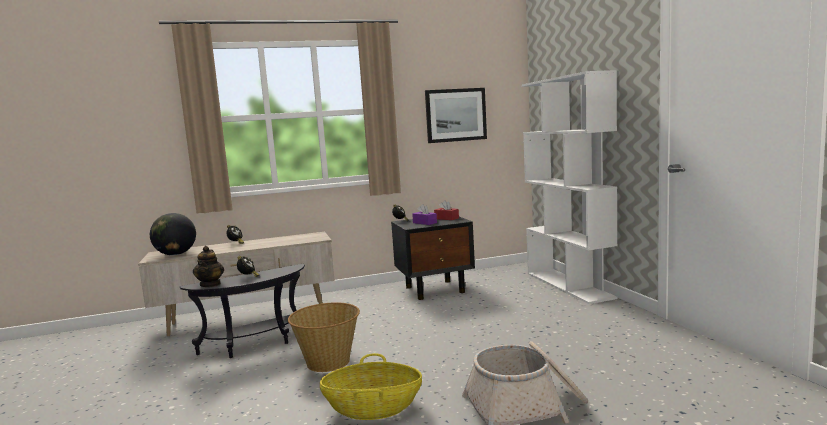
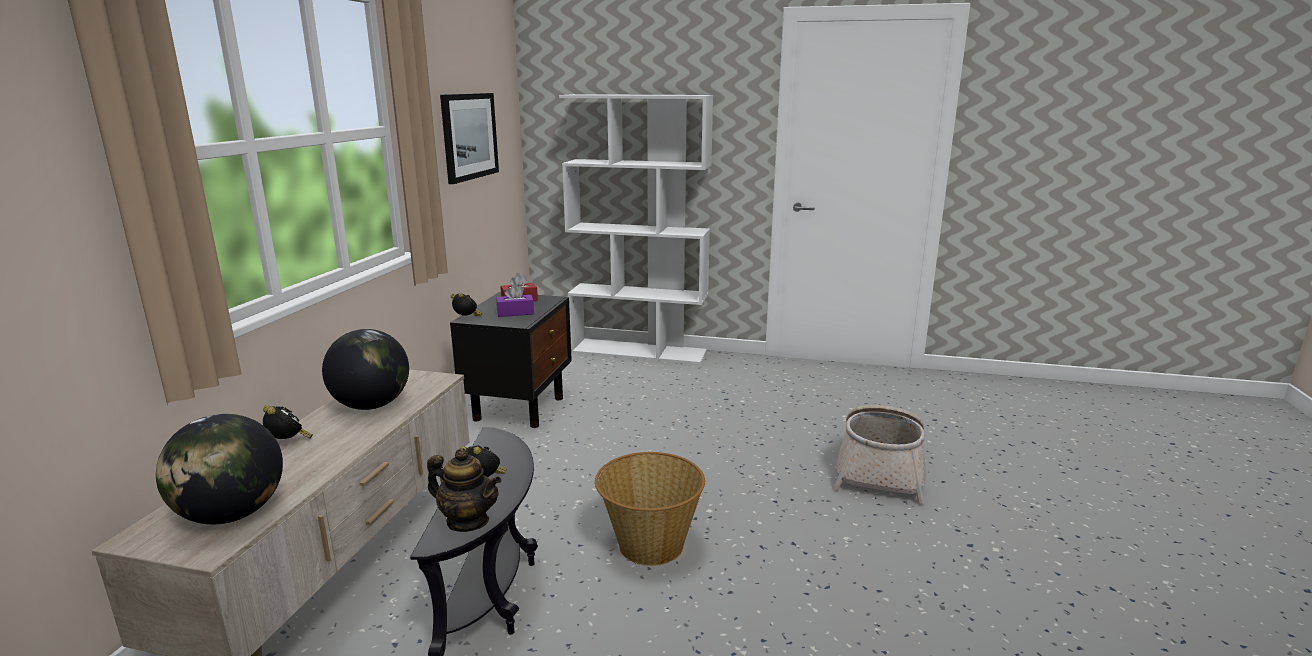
camera: 60 degrees left, 10 degrees up
basket [320,353,422,420] -> none
none -> globe [322,329,409,410]

